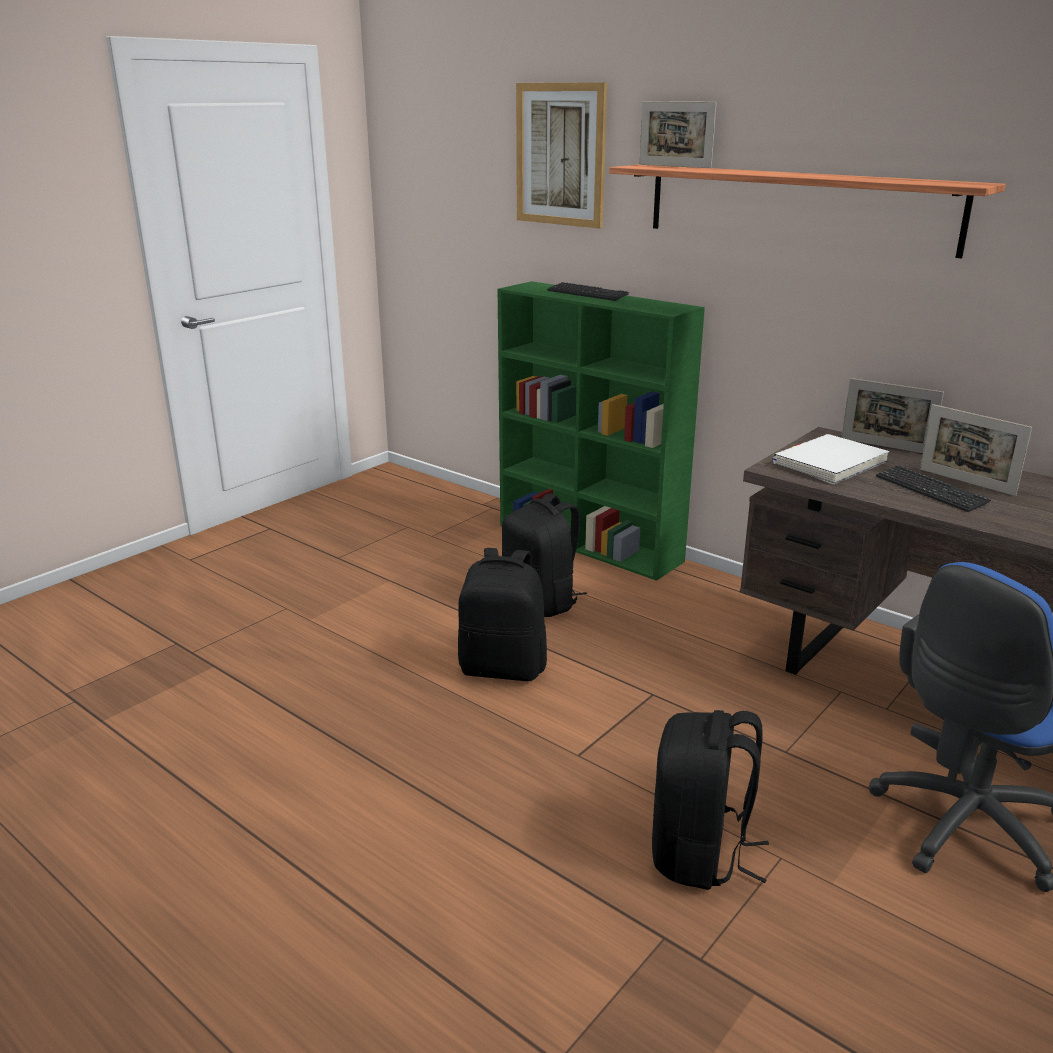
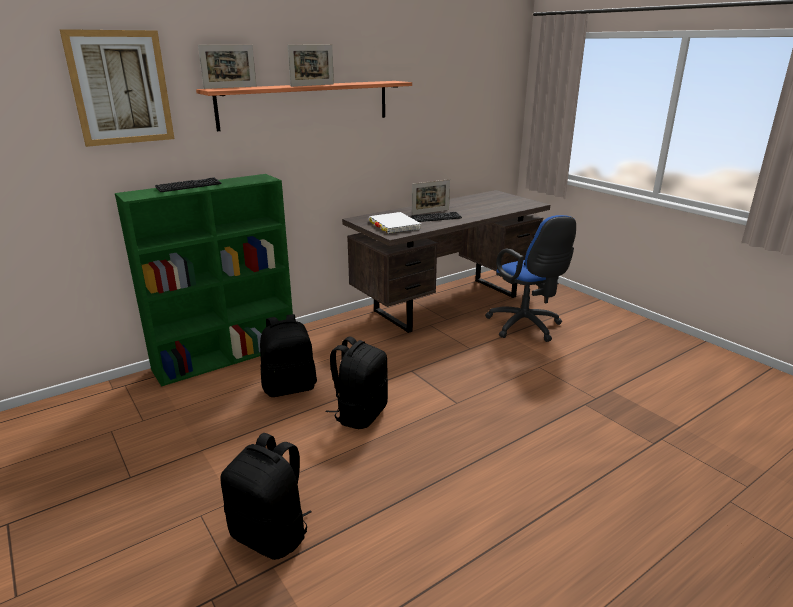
camera: 75 degrees left, 0 degrees up
black backpack [652,710,769,890] -> black backpack moved to [220,433,312,560]
picture frame [841,378,944,453] -> picture frame moved to [287,44,334,87]

